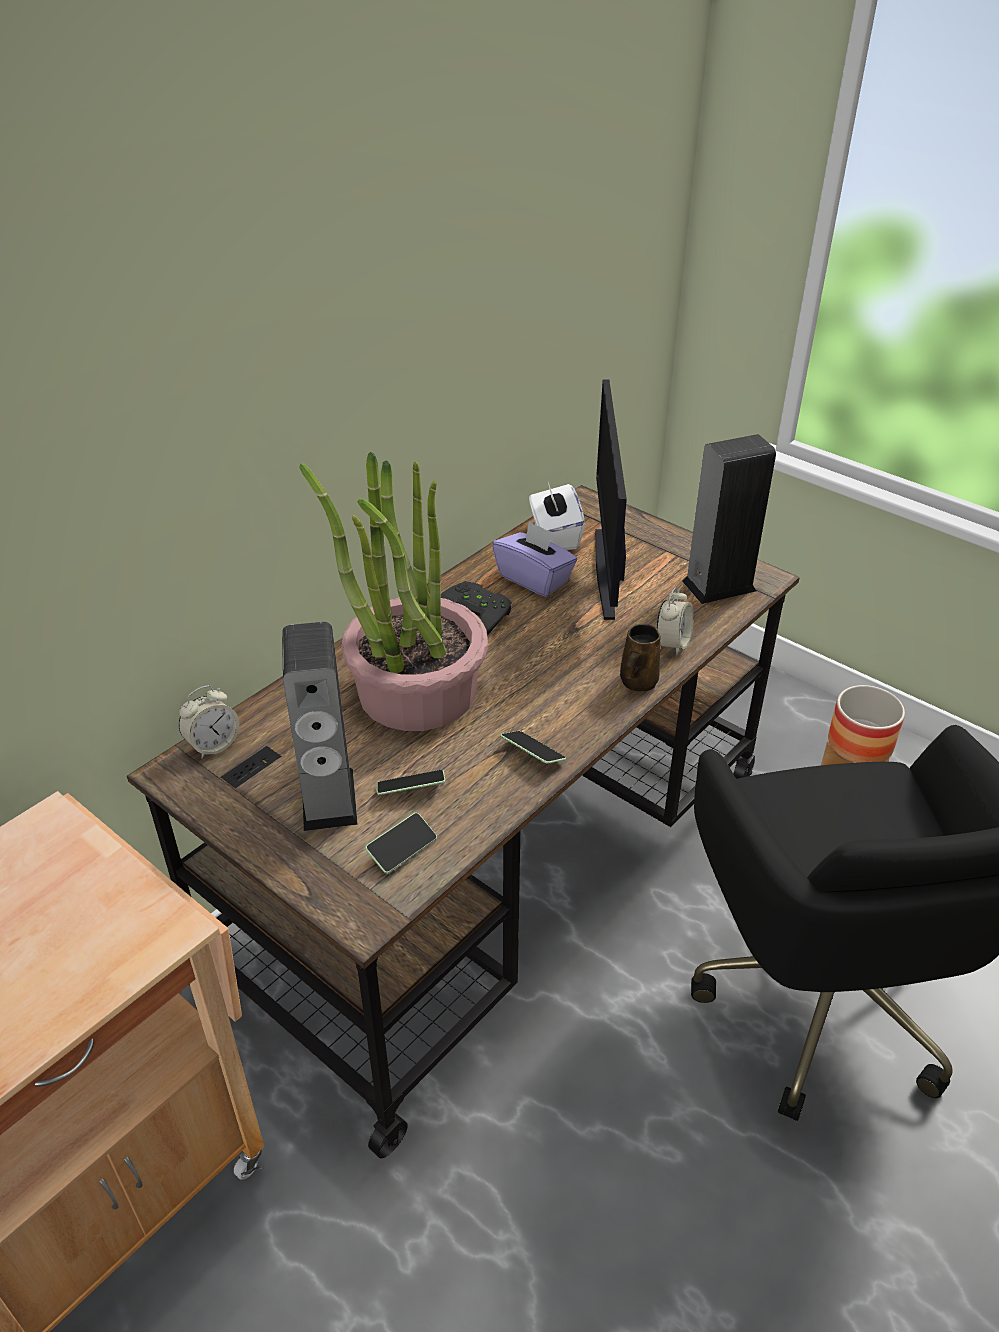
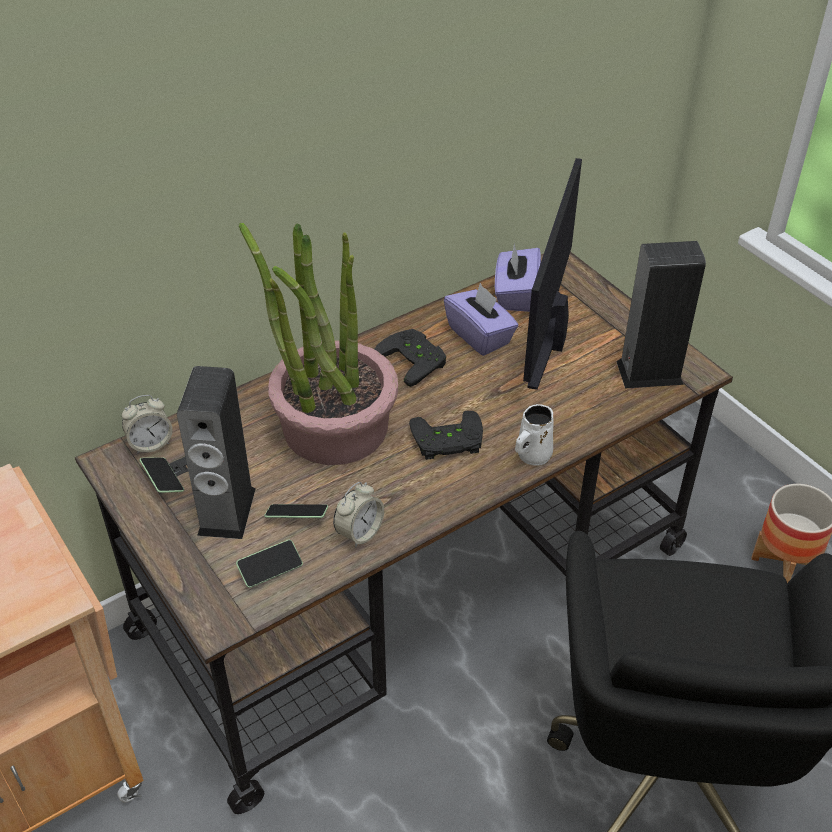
camera: 15 degrees right, 5 degrees up
phone [500,731,566,764] -> phone moved to [140,457,184,493]
white tissue box [529,482,585,550] -> purple tissue box [495,244,541,312]
brown mug [620,624,661,691] -> white mug [515,404,554,466]
alarm clock [657,587,694,656] -> alarm clock moved to [333,482,384,548]
none -> black game controller [409,411,483,460]

